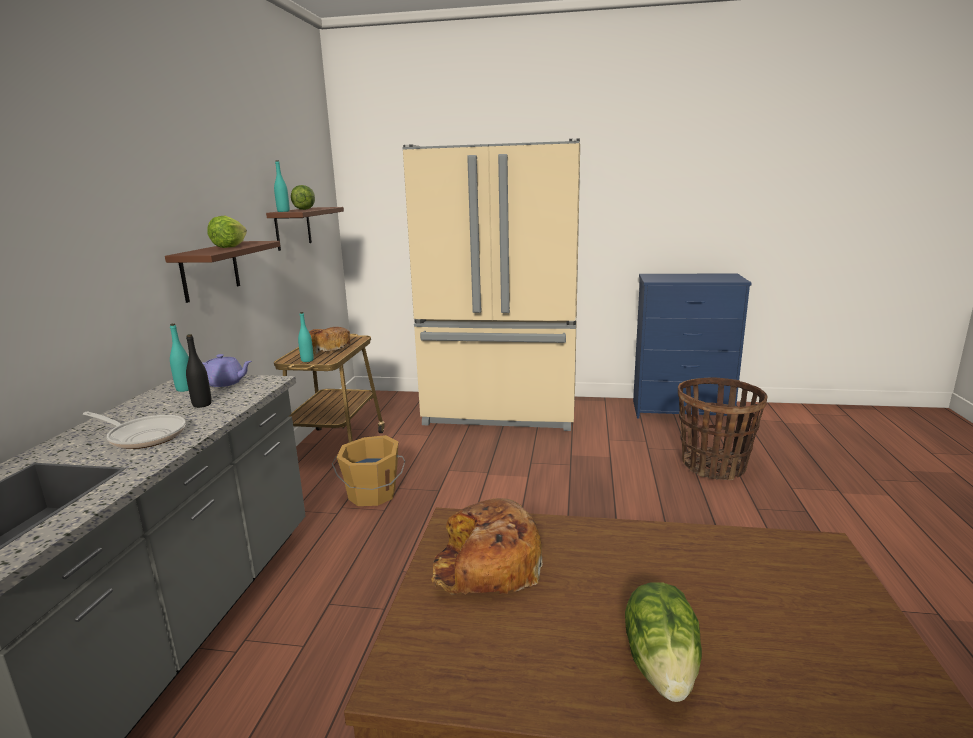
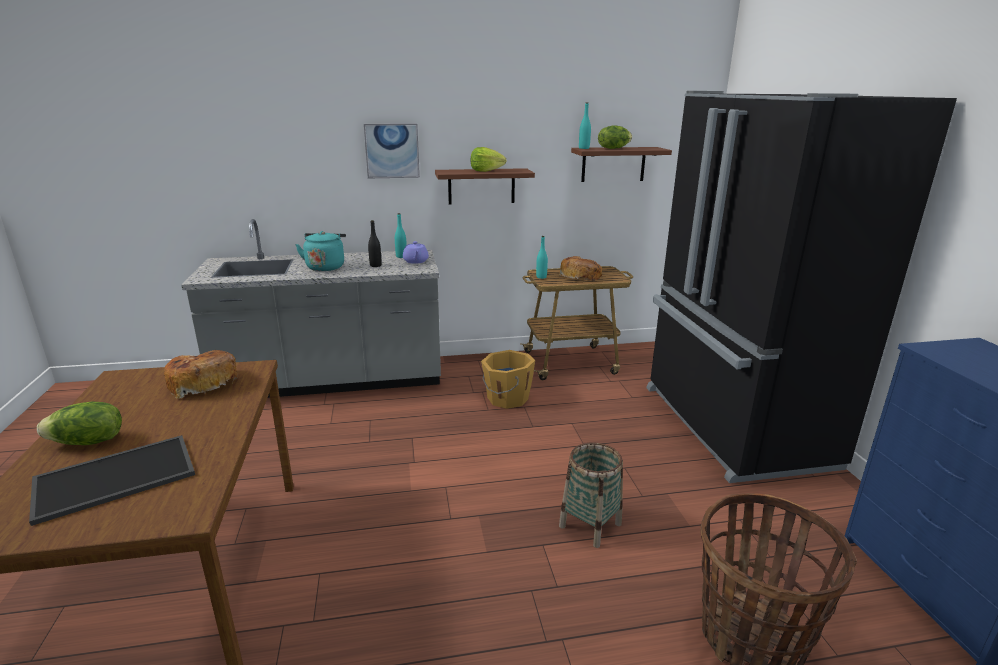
camera: 70 degrees right, 5 degrees up
frying pan [83,412,186,449] -> turquoise kettle [295,231,346,271]
beige fridge [402,138,580,431] -> black fridge [647,91,957,483]
none -> tray [29,435,195,526]
none -> picture [364,124,420,178]
none -> basket [559,442,623,548]

